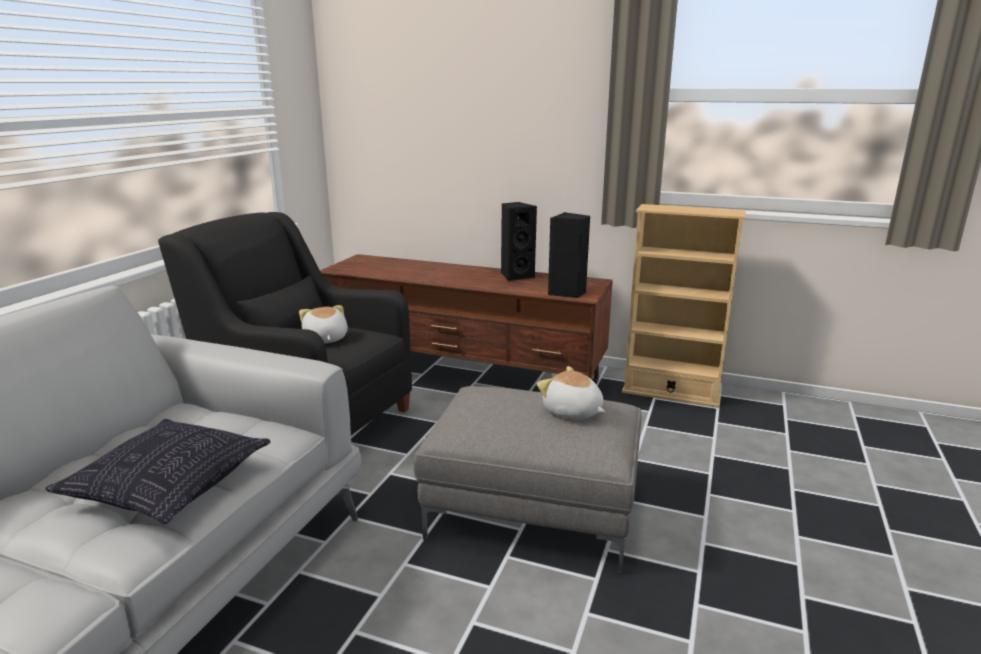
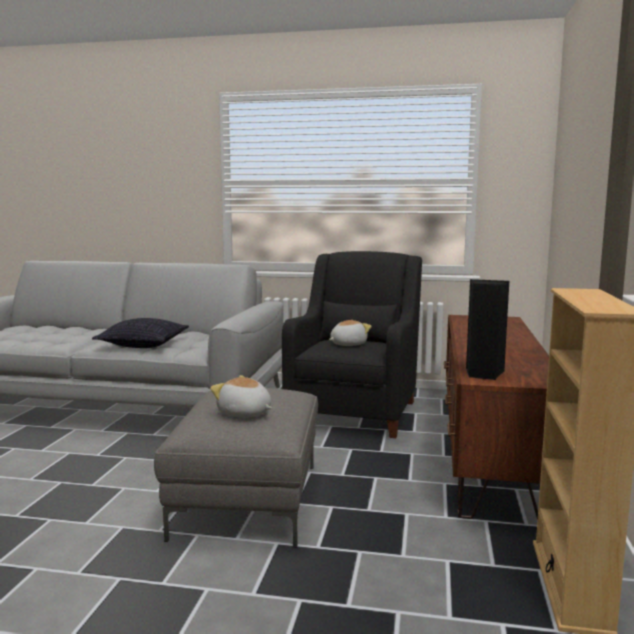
camera: 80 degrees right, 10 degrees down
black speaker [501,202,537,281] -> none
plush toy [537,366,605,420] -> plush toy turned 90 degrees counterclockwise [210,375,272,417]

